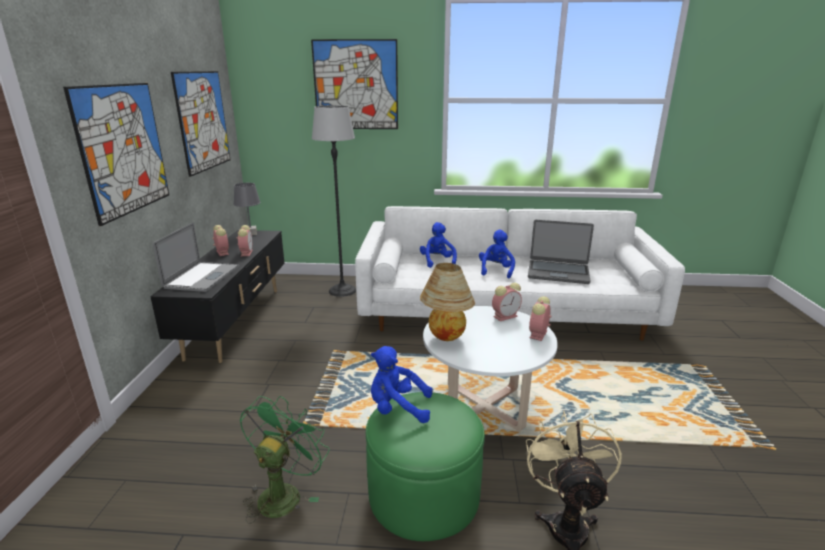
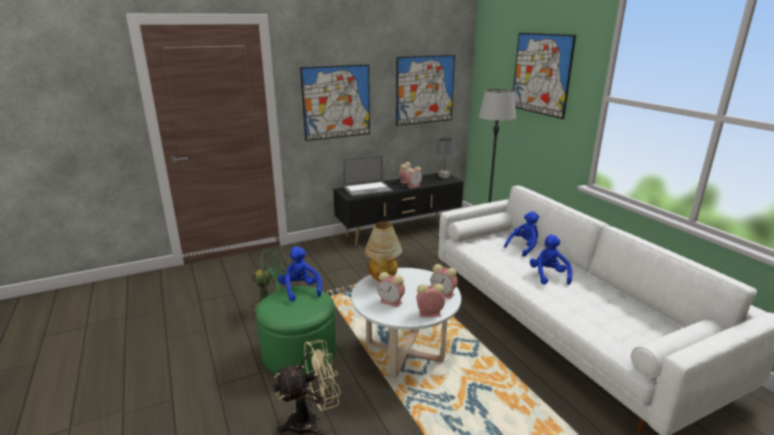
camera: 60 degrees right, 0 degrees up
blue plush toy [479,230,515,279] -> blue plush toy turned 75 degrees counterclockwise [529,234,572,285]
laptop [528,220,594,284] -> none
none -> alarm clock [377,272,405,307]

